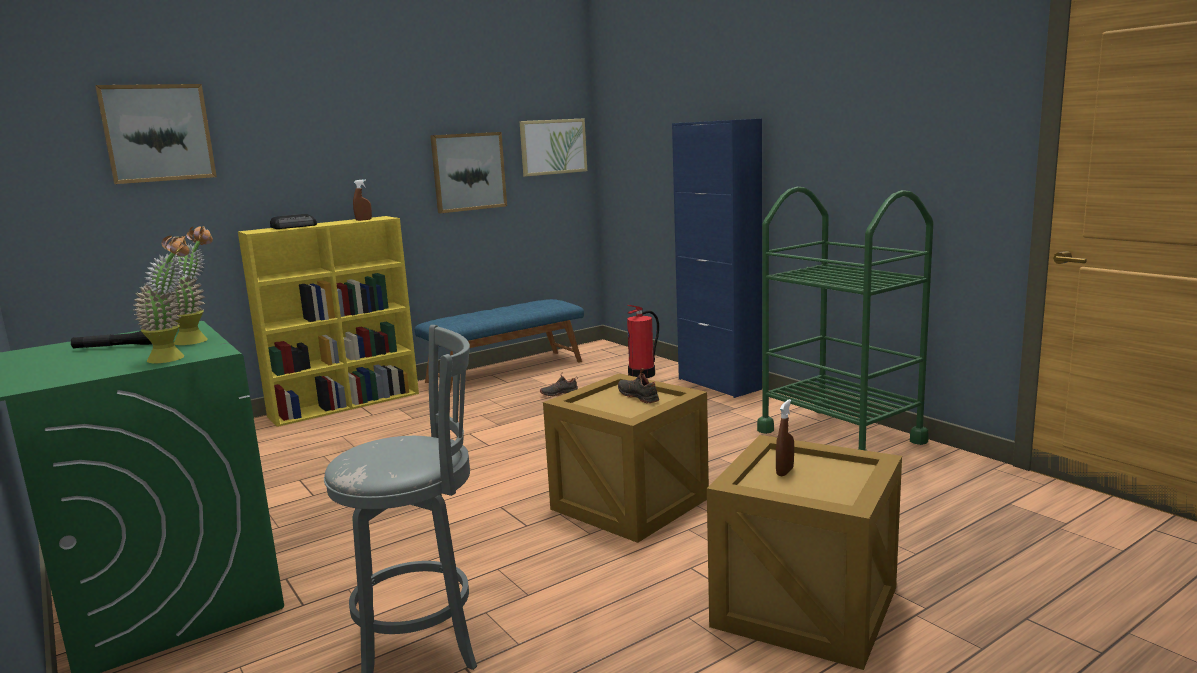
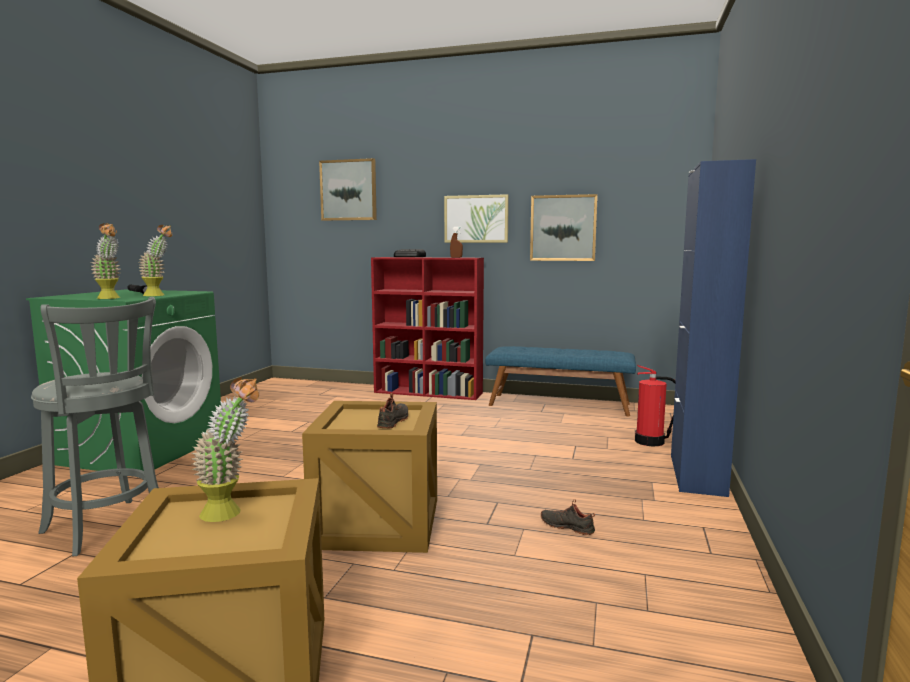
camera: 50 degrees right, 5 degrees down
yellow bookcase [238,216,419,427] -> red bookcase [371,257,484,400]
picture [519,118,587,177] -> picture moved to [444,194,509,243]
black shoe [540,374,578,397] -> black shoe moved to [541,499,595,535]
green cart [757,187,933,451] -> none
brown spray bottle [776,399,794,476] -> potted plant [192,378,259,522]

